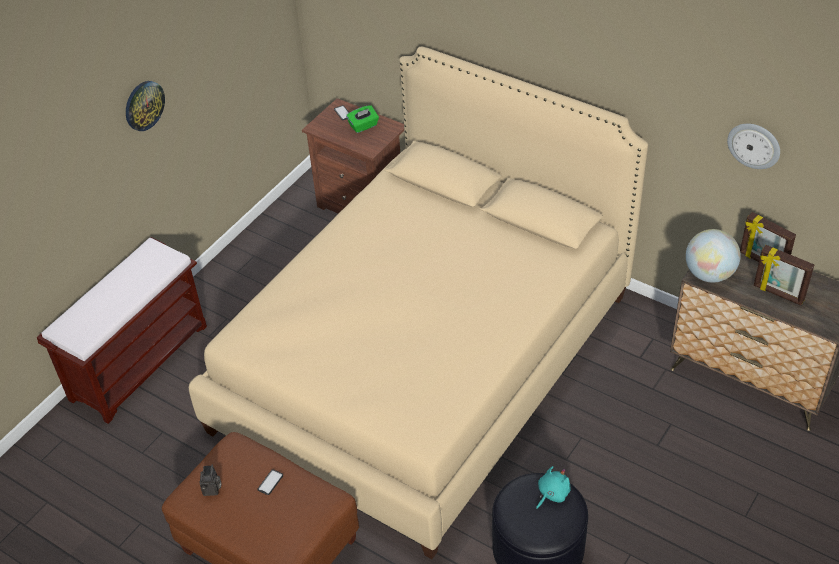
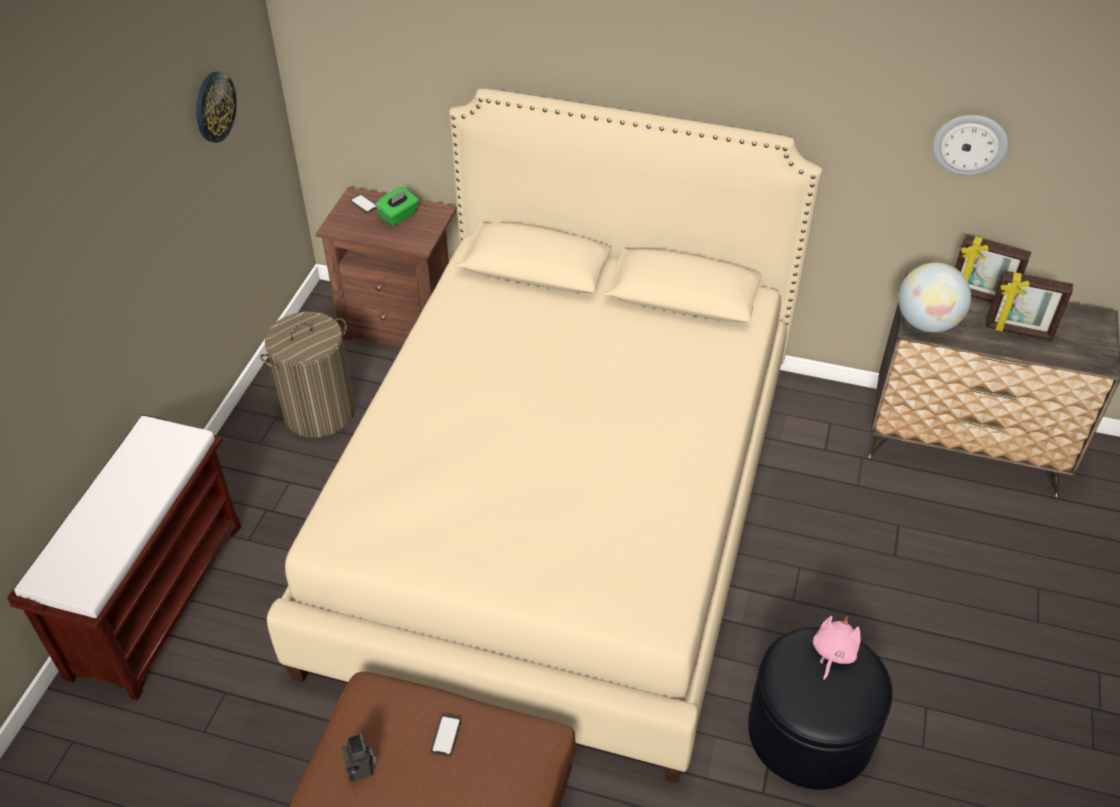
camera: 20 degrees left, 0 degrees up
wall clock [126,81,165,131] -> wall clock moved to [196,71,237,143]
turquoise plush toy [536,466,570,509] -> pink plush toy [813,616,861,680]
none -> laundry basket [260,312,355,438]

